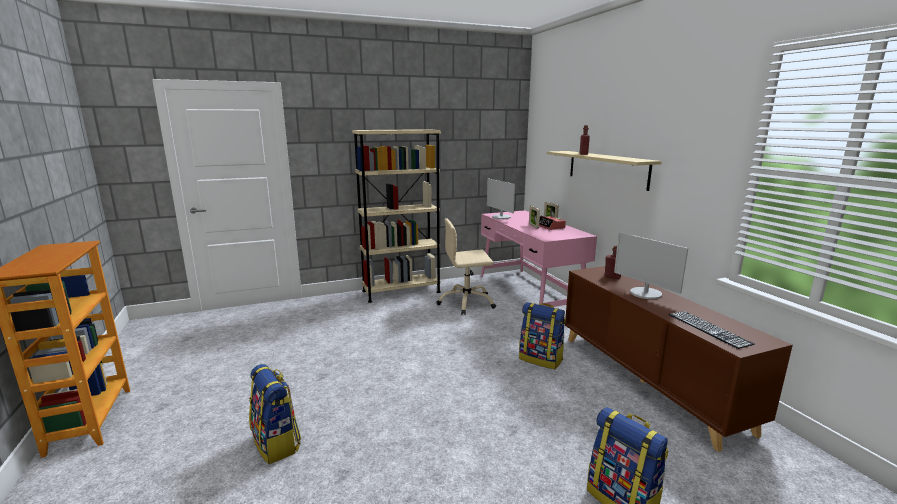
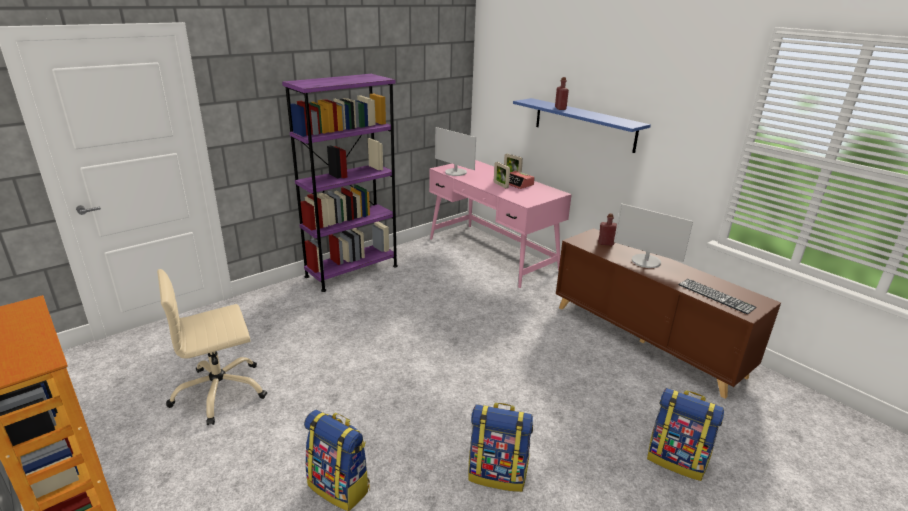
camera: 20 degrees left, 10 degrees up
beige bookcase [352,129,441,303] -> purple bookcase [282,74,398,292]
beige office chair [436,218,496,315] -> beige office chair moved to [157,269,267,425]
backpack [519,302,566,369] -> backpack moved to [469,403,533,492]
beige shelf [547,151,662,191] -> blue shelf [513,98,651,153]

